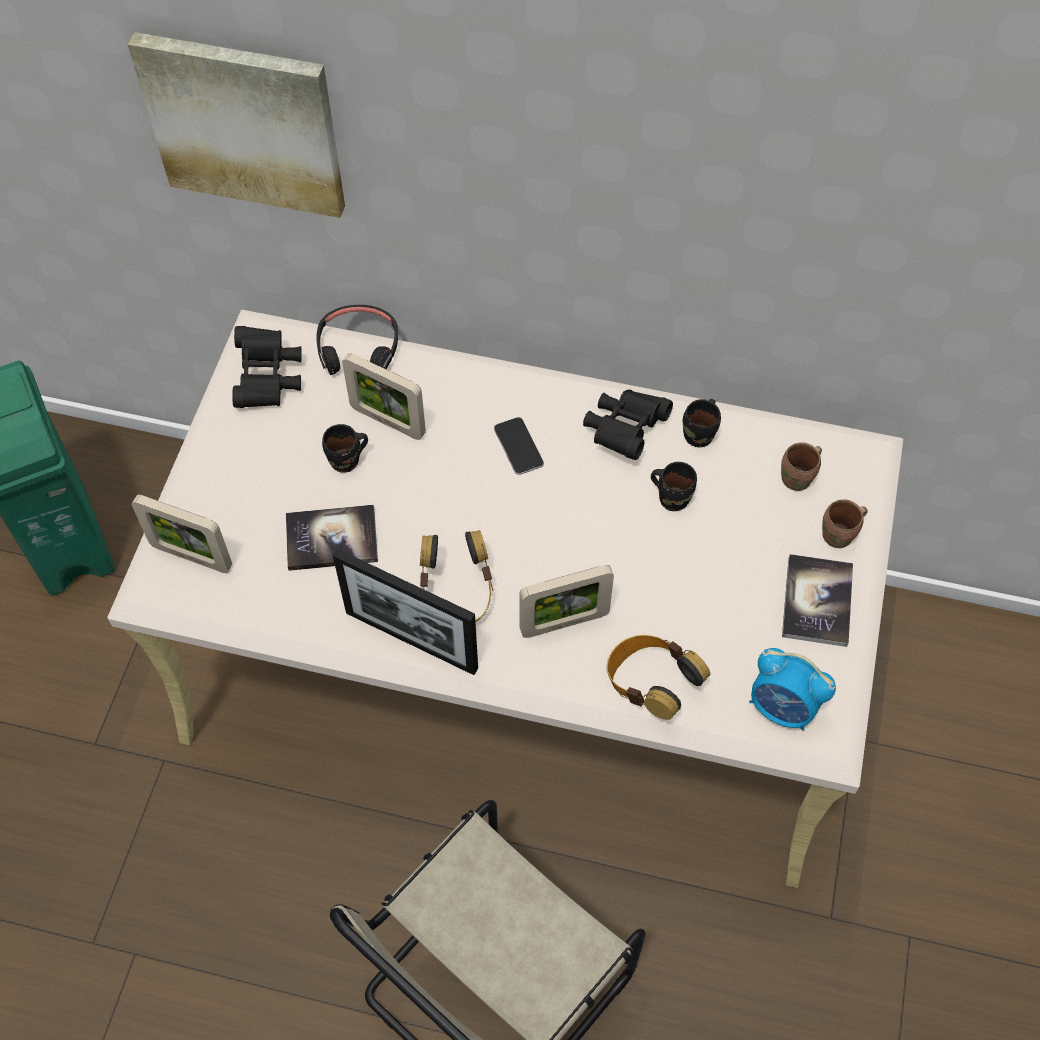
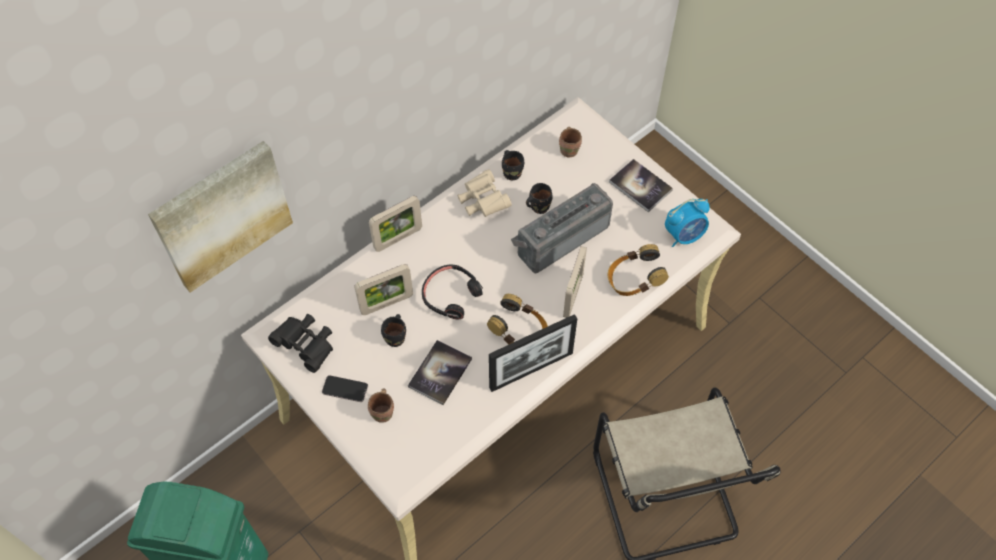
camera: 55 degrees left, 0 degrees up
picture frame [131,495,232,573] -> picture frame moved to [369,196,422,252]
black headphones [316,305,398,375] -> black headphones moved to [422,265,483,319]
phone [494,417,544,475] -> phone moved to [322,375,368,402]
black binoculars [583,390,673,460] -> beige binoculars [457,169,512,217]
brown mug [822,499,868,548] -> brown mug moved to [368,388,394,423]
none -> radio [511,183,613,274]

